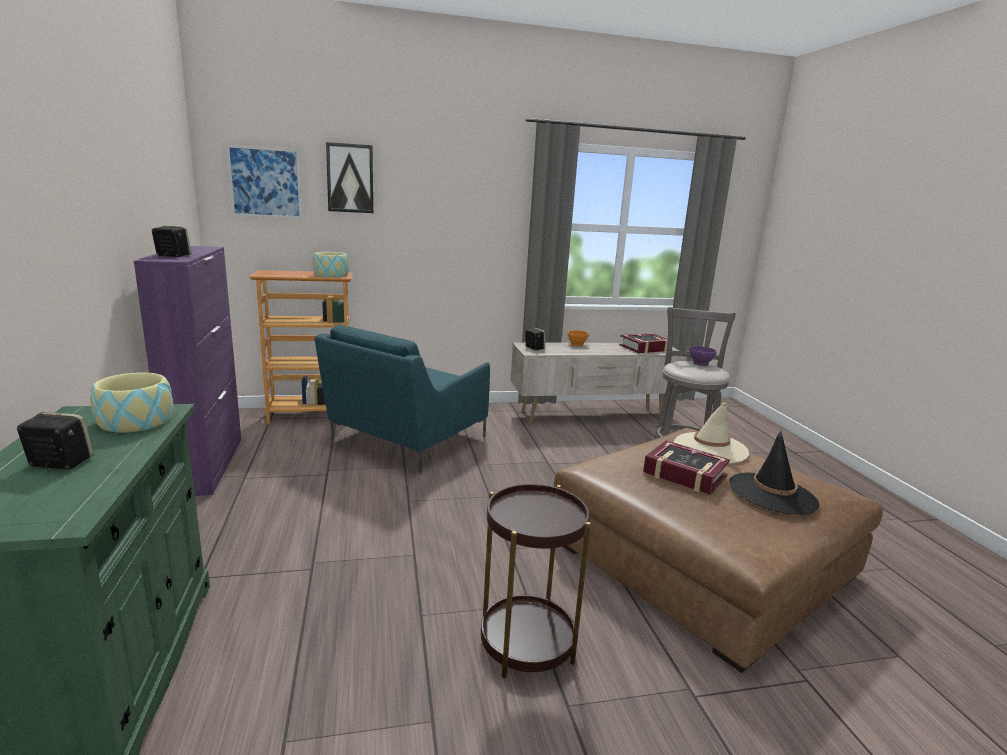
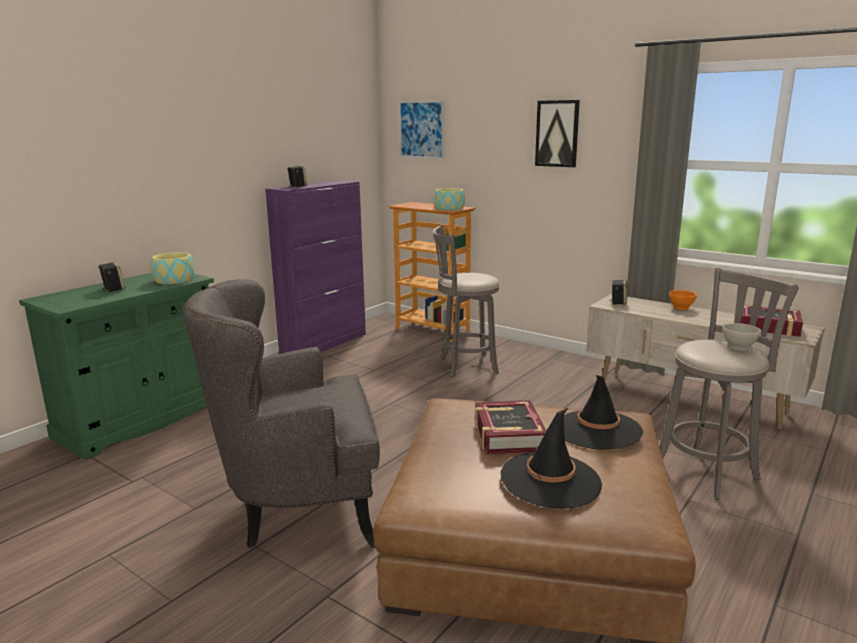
camera: 50 degrees right, 0 degrees up
turquoise armchair [315,325,490,474] -> grey stool [433,225,500,377]
picture [326,142,373,213] -> picture moved to [535,100,580,167]
brown side table [481,484,591,679] -> grey armchair [183,279,380,548]
beige hat [674,403,749,464] -> black hat [564,375,643,450]
purple bowl [689,346,717,366] -> white bowl [723,323,761,351]

